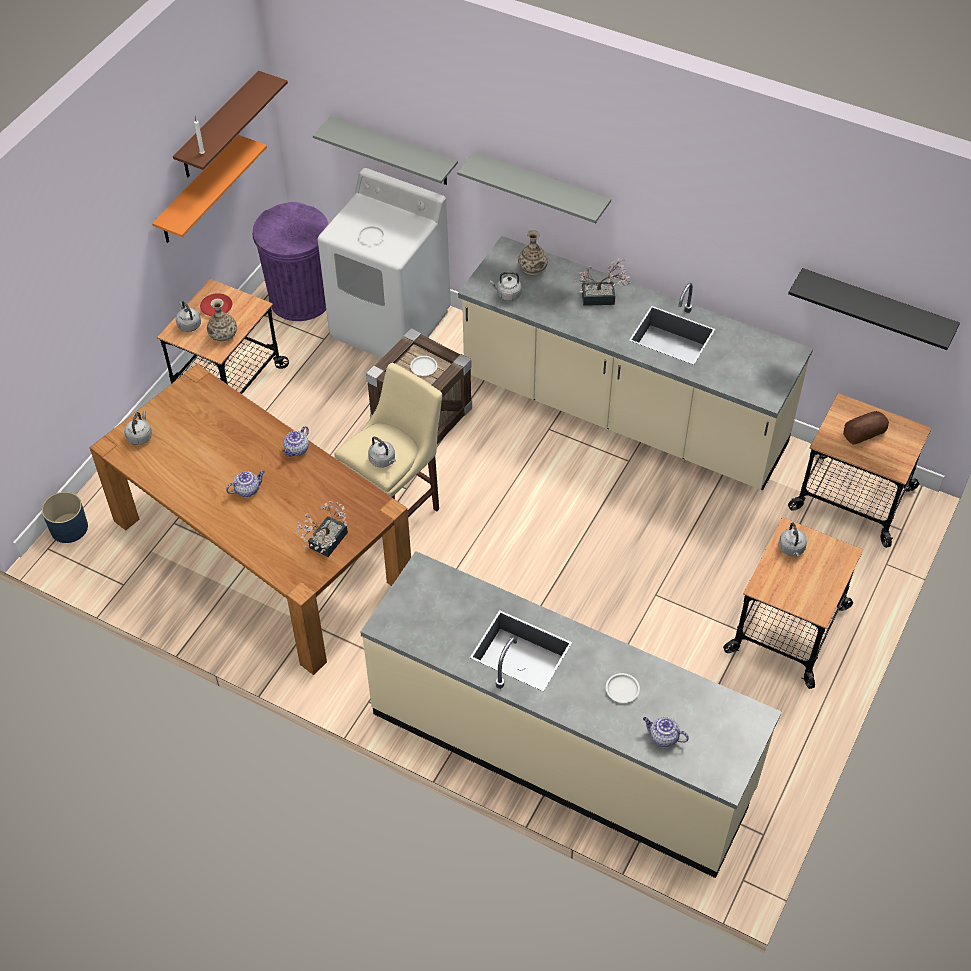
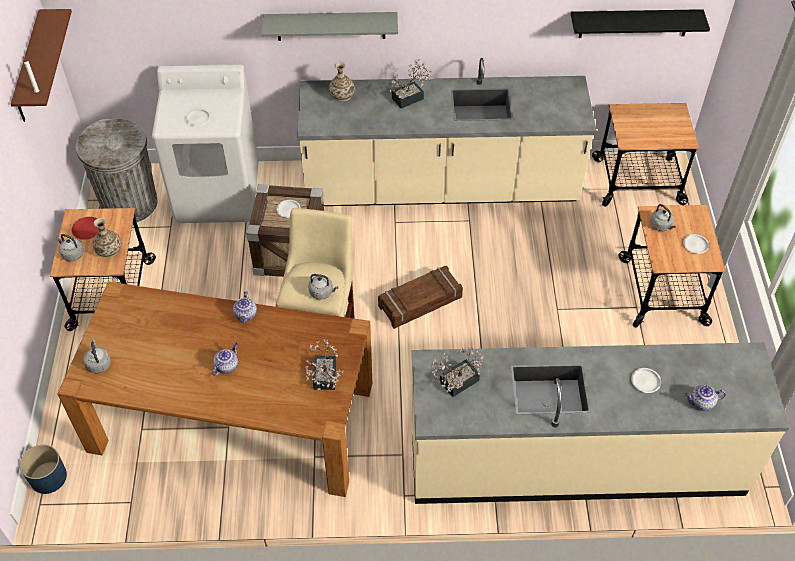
camera: 30 degrees left, 0 degrees up
orange shelf [152,135,267,243] -> none
purple trash can [253,202,329,321] -> grey trash can [76,118,158,222]
grey shelf [313,116,458,185] -> none
grey kettle [490,272,522,301] -> none
bread [843,411,889,444] -> none
none -> crate [378,266,463,329]
none -> potted plant [430,347,483,397]
none -> white plate [683,234,709,254]

